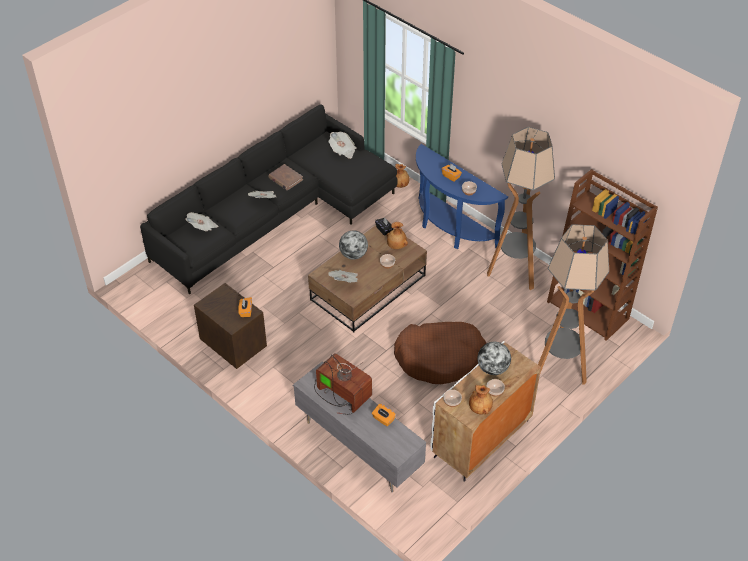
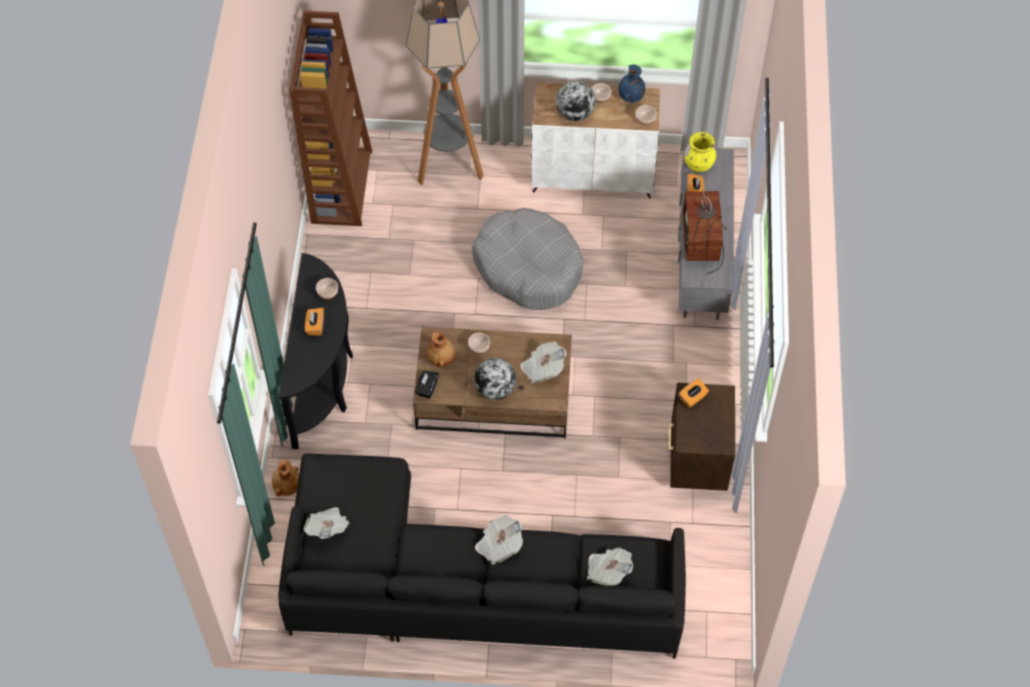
camera: 130 degrees left, 10 degrees up
brown book [268,164,303,190] -> none
brown dog bed [394,322,486,384] -> grey dog bed [472,208,583,310]
blue console table [416,144,508,249] -> black console table [279,253,353,449]
brown vase [469,385,493,415] -> blue vase [618,65,645,102]
floor lamp [487,127,555,290] -> none
none -> yellow vase [684,132,716,173]

